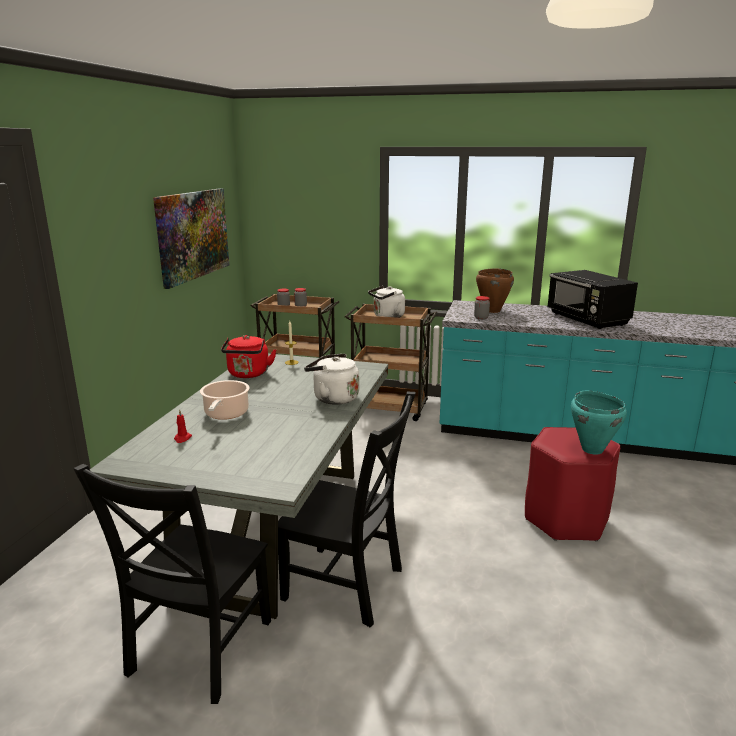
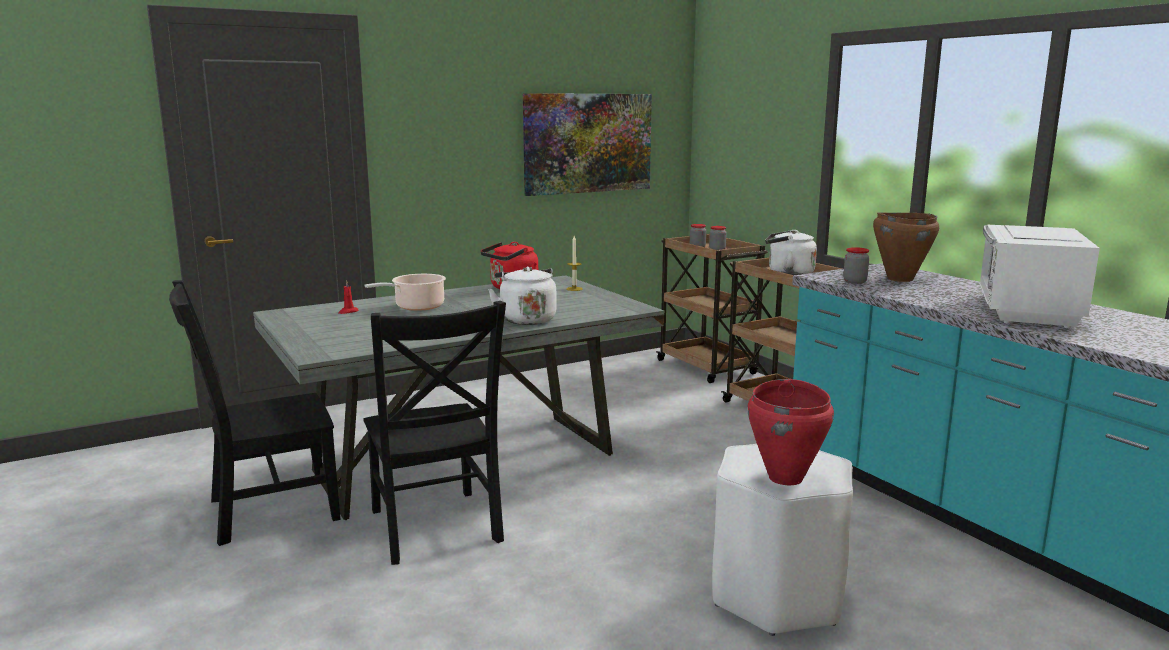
camera: 45 degrees right, 5 degrees down
red stool [525,427,620,542] -> white stool [712,444,853,636]
black microwave [547,270,638,329] -> white microwave [979,225,1100,328]
turquoise cooking pot [571,391,627,455] -> red cooking pot [747,379,834,485]

